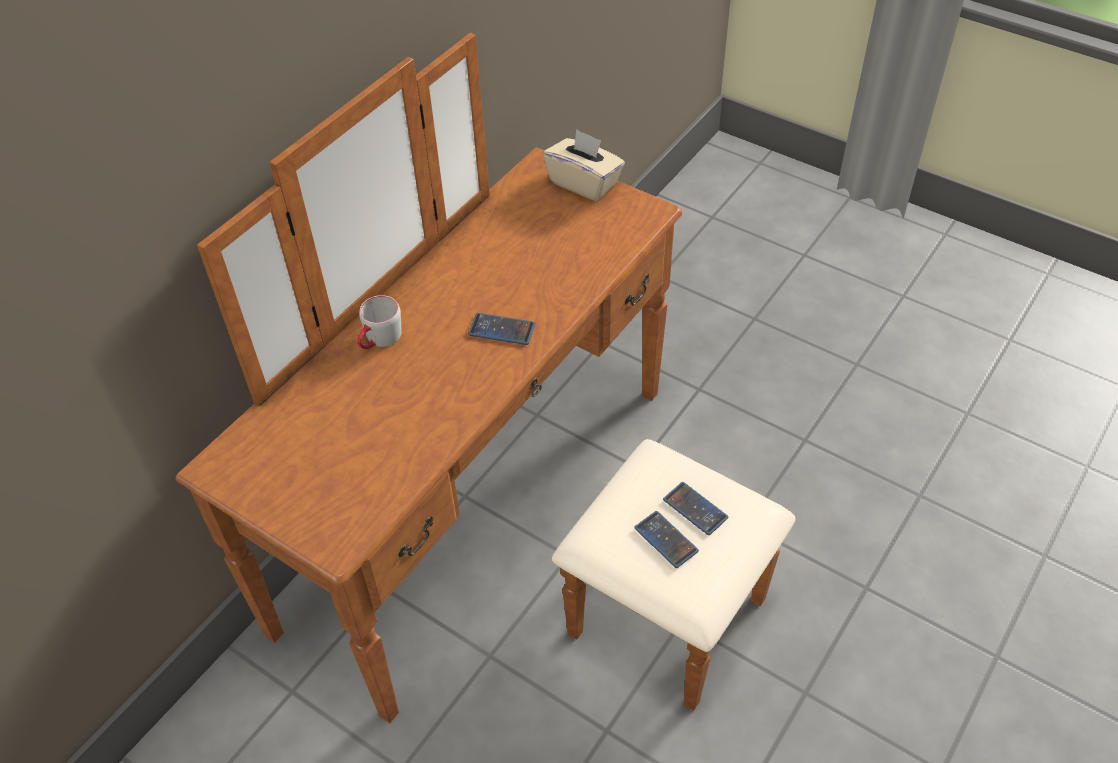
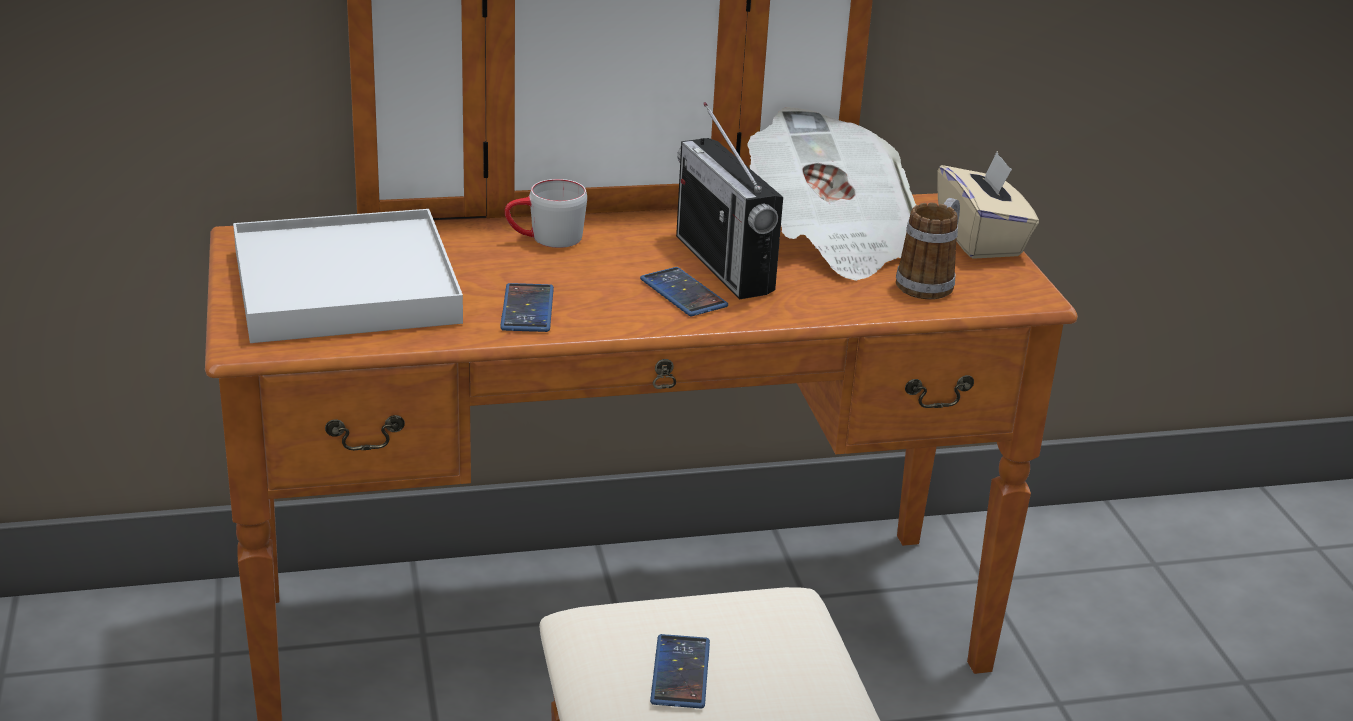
camera: 40 degrees right, 20 degrees down
phone [663,482,729,535] -> phone moved to [500,283,554,332]
none -> white tray [233,209,463,343]
none -> radio [676,102,783,299]
none -> newspaper [747,107,916,281]
none -> mug [896,198,960,299]

